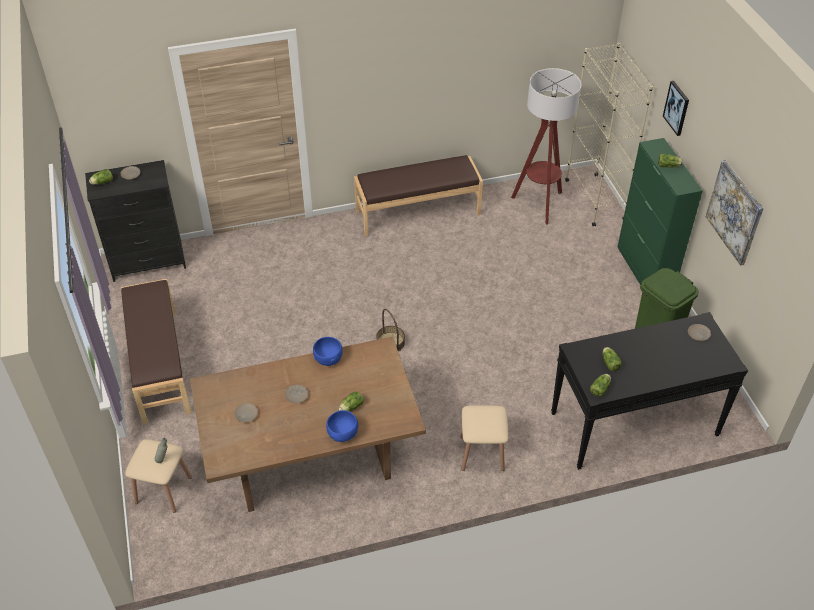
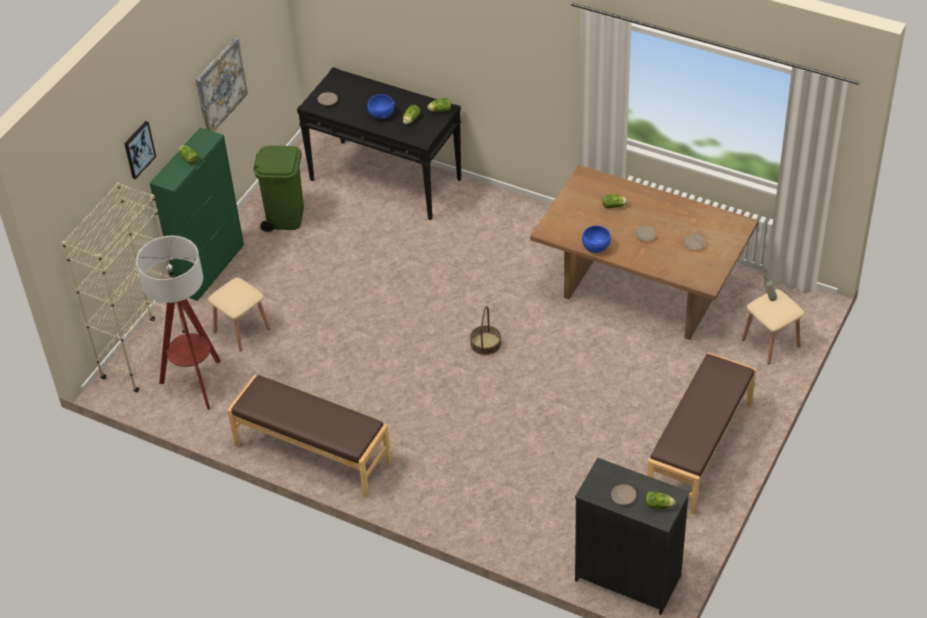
camera: 135 degrees left, 0 degrees up
blue bowl [326,410,358,442] -> blue bowl moved to [367,94,395,119]
beige stool [461,405,508,471] -> beige stool moved to [208,277,270,351]

